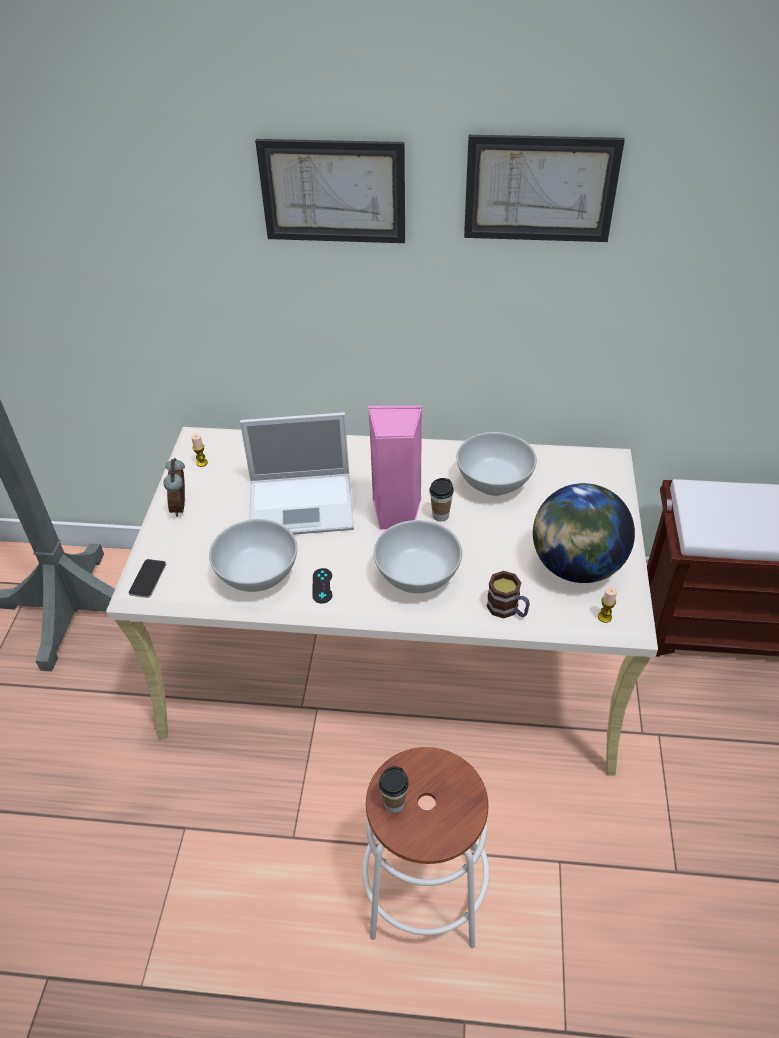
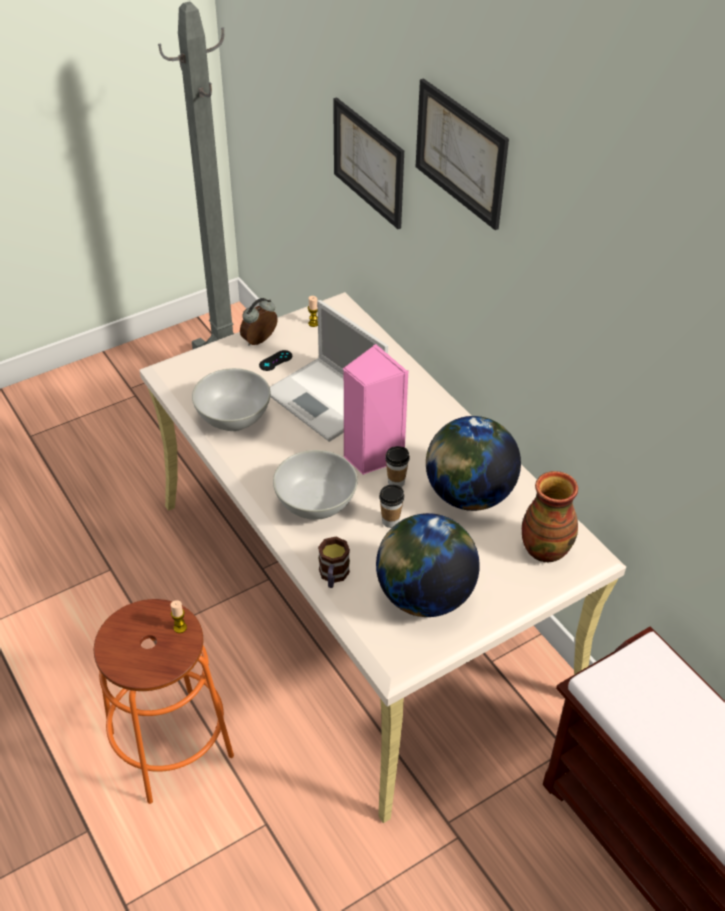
camera: 50 degrees right, 0 degrees up
phone [128,559,166,598] -> none
black game controller [313,568,332,604] -> black game controller moved to [259,350,292,371]
white stool [362,747,489,948] -> orange stool [94,599,234,804]
cup [379,766,409,813] -> cup moved to [379,485,404,528]
white bowl [456,432,537,496] -> globe [426,416,521,511]
picture [464,135,625,242] -> picture moved to [333,97,404,229]
candle [598,587,617,623] -> candle moved to [171,600,187,633]
none -> vase [522,471,578,562]

